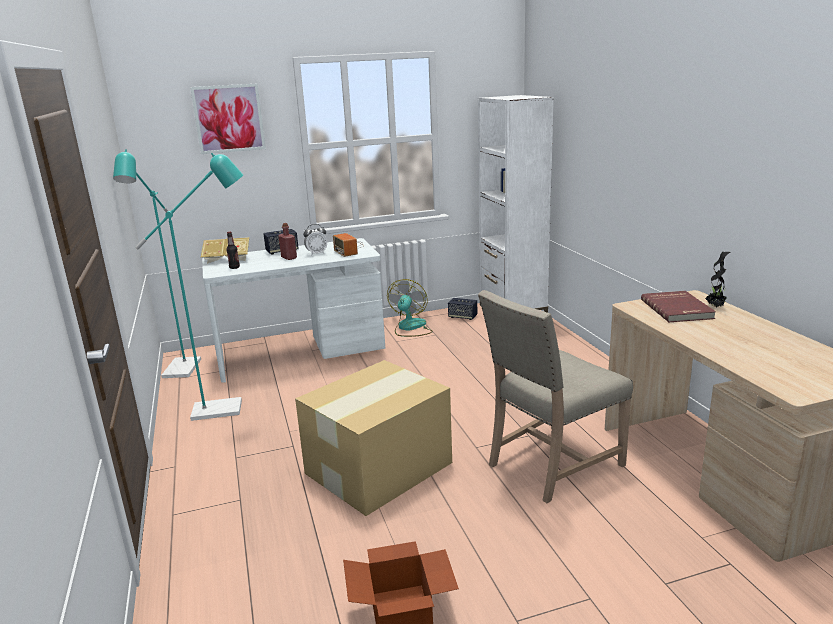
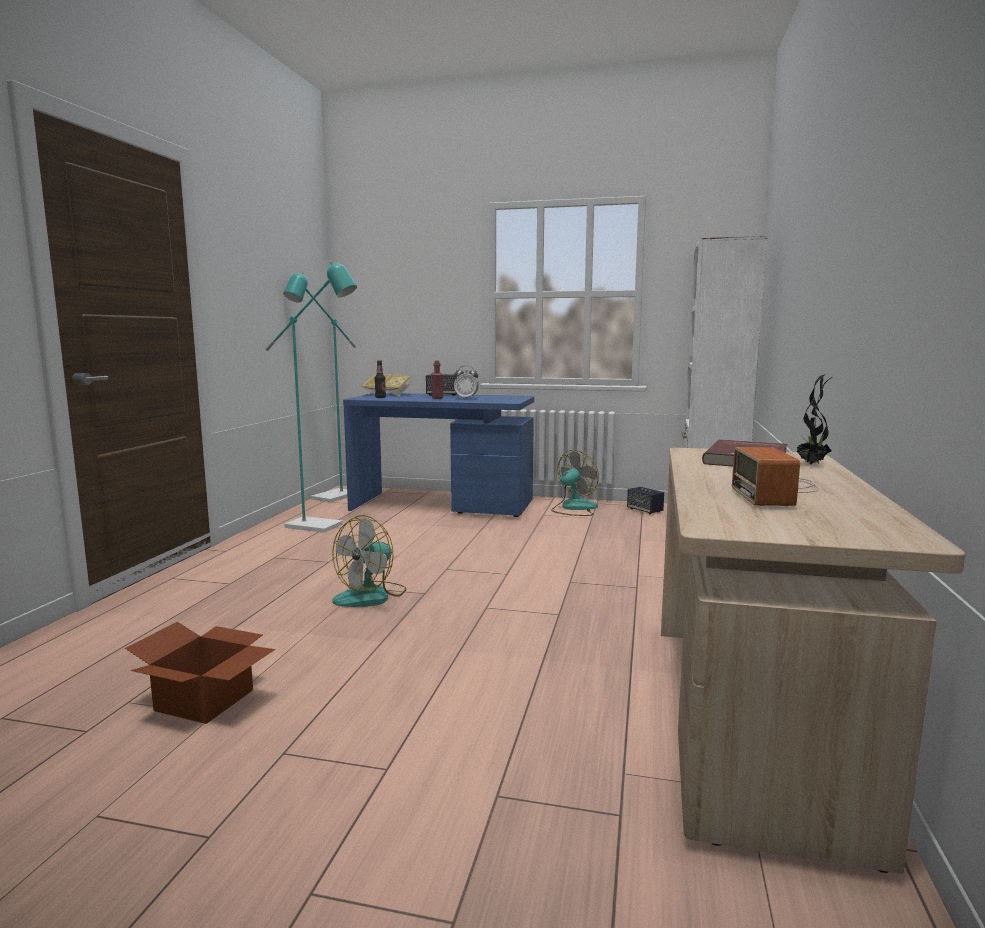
camera: 30 degrees right, 10 degrees down
picture [190,84,266,154] -> none
white desk [202,238,385,383] -> blue desk [343,393,534,517]
cardboard box [295,360,452,516] -> fan [332,515,406,607]
radio [333,233,364,257] -> radio moved to [732,447,819,506]
beige chair [478,290,633,503] -> none

